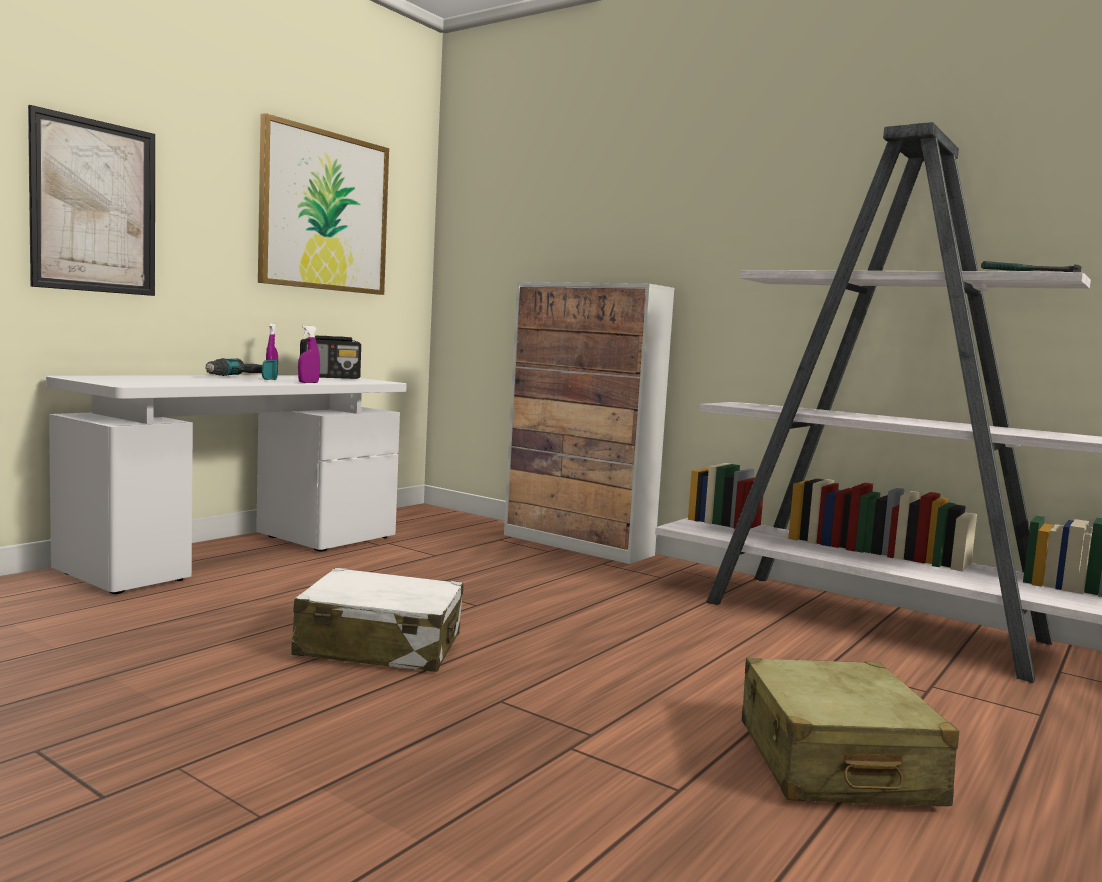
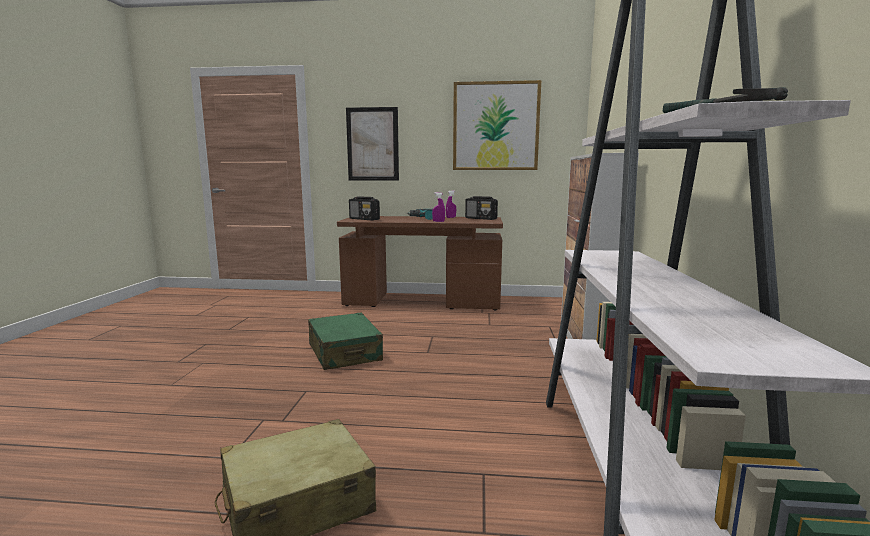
camera: 60 degrees right, 5 degrees up
white desk [46,375,407,594] -> brown desk [337,216,503,311]
white suitcase [291,567,463,672] -> green suitcase [308,312,383,370]
none -> radio [349,196,380,221]

